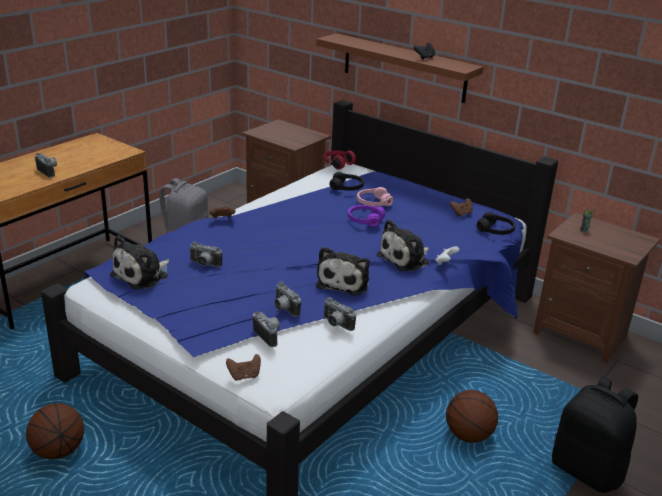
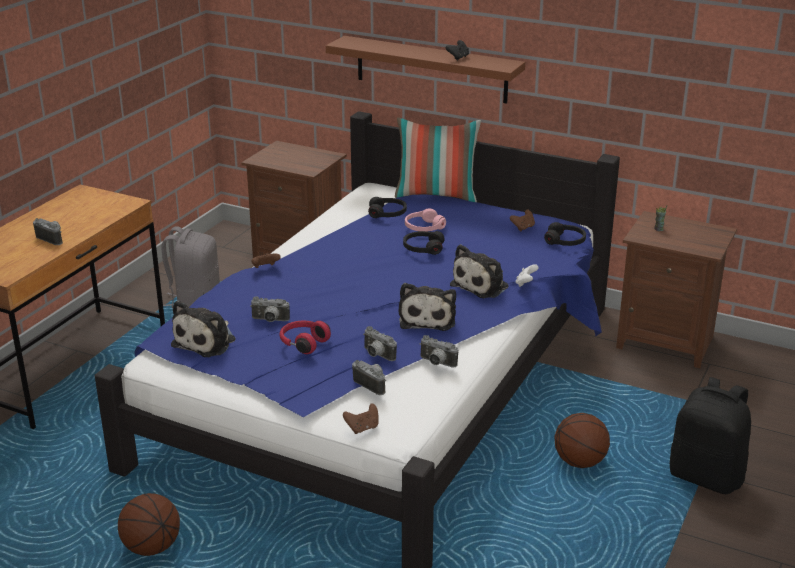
camera: 10 degrees left, 0 degrees up
red headphones [323,150,356,169] -> red headphones moved to [279,321,331,354]
purple headphones [348,205,385,227] -> black headphones [403,231,445,255]
none -> pillow [395,118,481,202]

